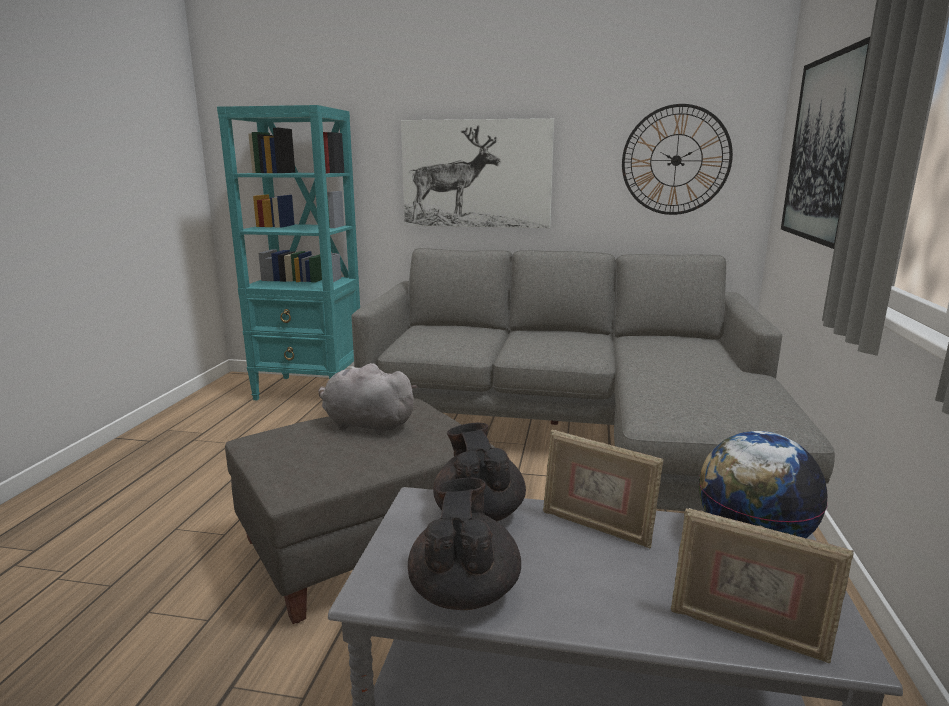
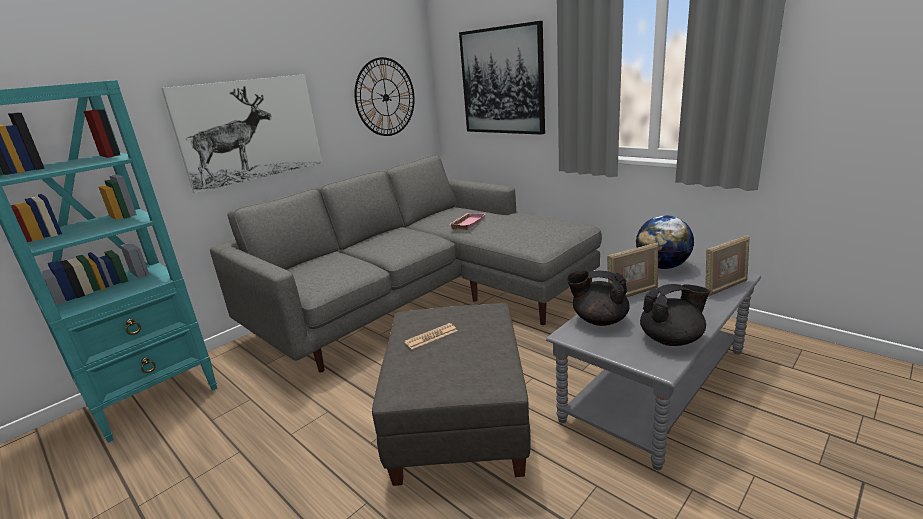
camera: 55 degrees left, 5 degrees up
grey plush toy [319,363,417,435] -> newspaper [404,323,457,349]
black teapot [408,478,521,610] -> black teapot turned 135 degrees clockwise [640,284,710,346]
none -> pink tray [450,213,486,230]

